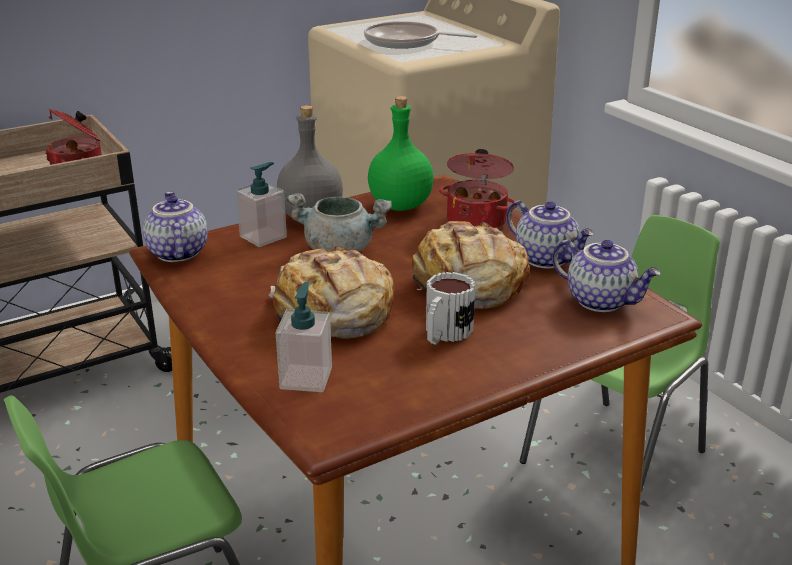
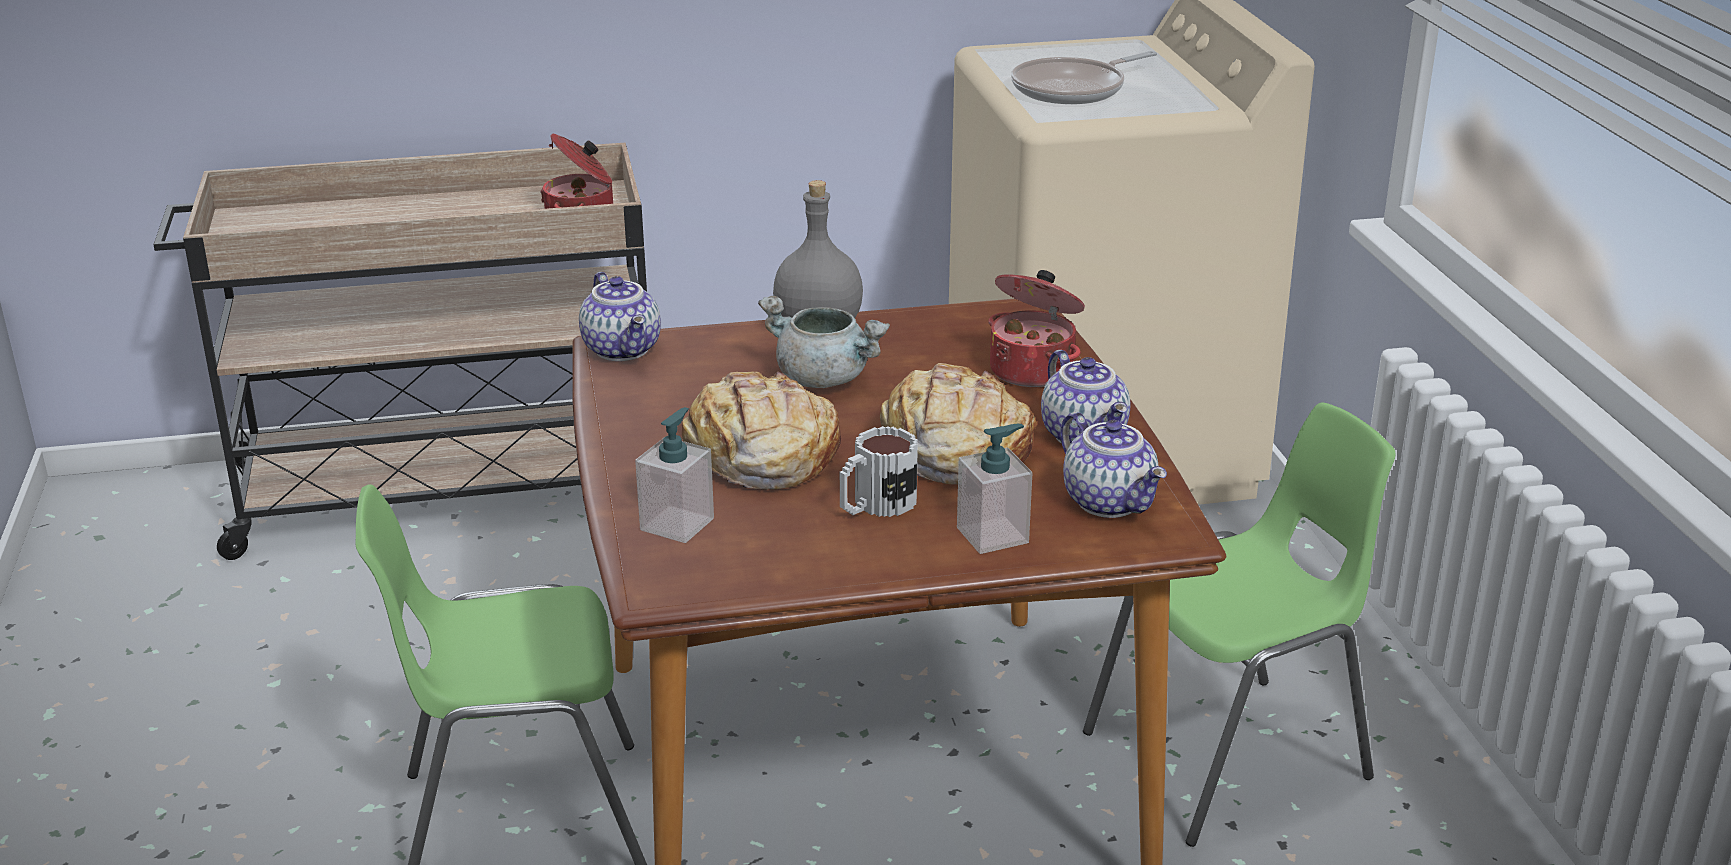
camera: 20 degrees right, 0 degrees up
teapot [143,192,208,262] -> teapot turned 150 degrees clockwise [579,272,661,361]
soap dispenser [236,162,287,247] -> soap dispenser moved to [957,424,1032,554]
frying pan [364,21,477,49] -> frying pan turned 75 degrees counterclockwise [1011,51,1157,104]
green bottle [368,96,434,211] -> none

